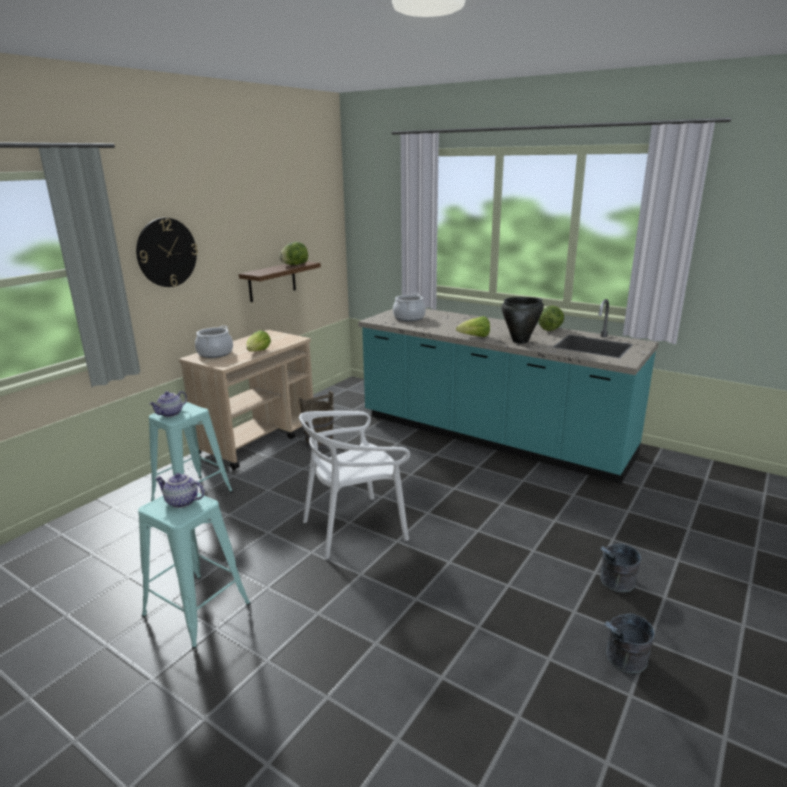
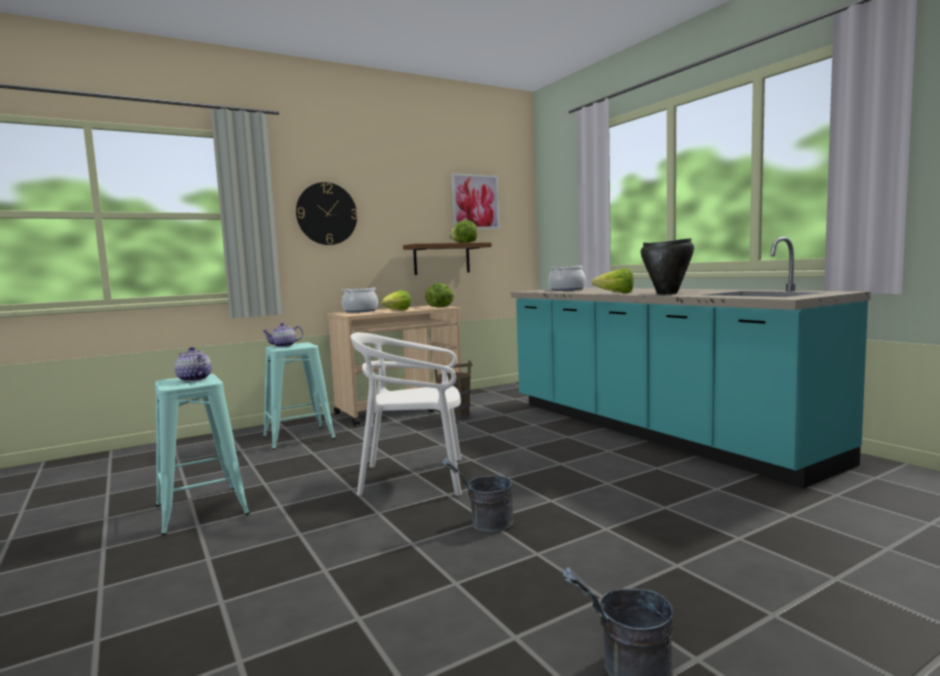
camera: 25 degrees right, 15 degrees down
lettuce [539,305,564,331] -> lettuce moved to [425,283,455,307]
grey bucket [600,544,641,592] -> grey bucket moved to [442,458,513,533]
none -> picture [451,173,500,229]

